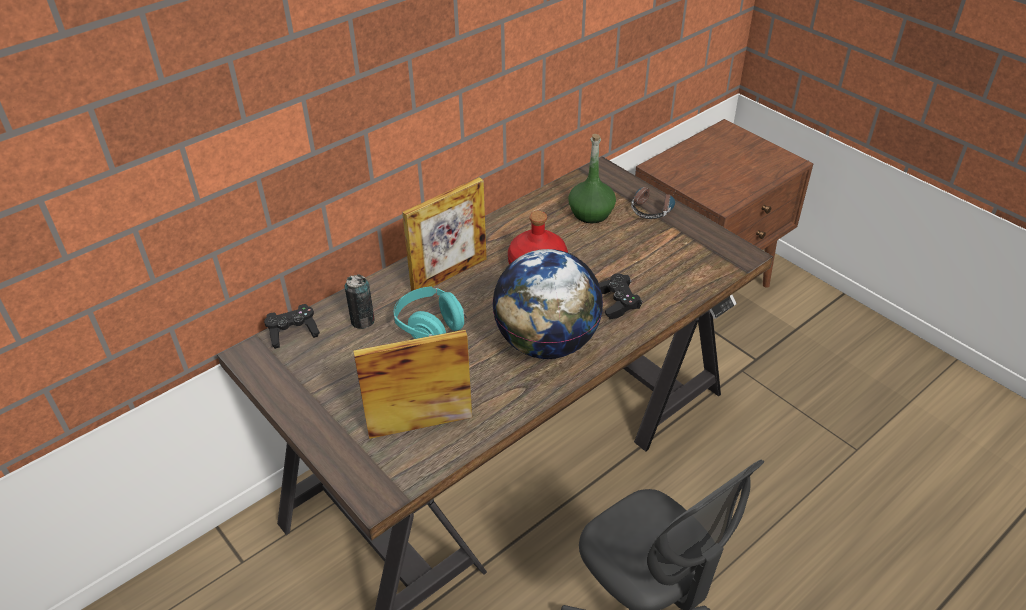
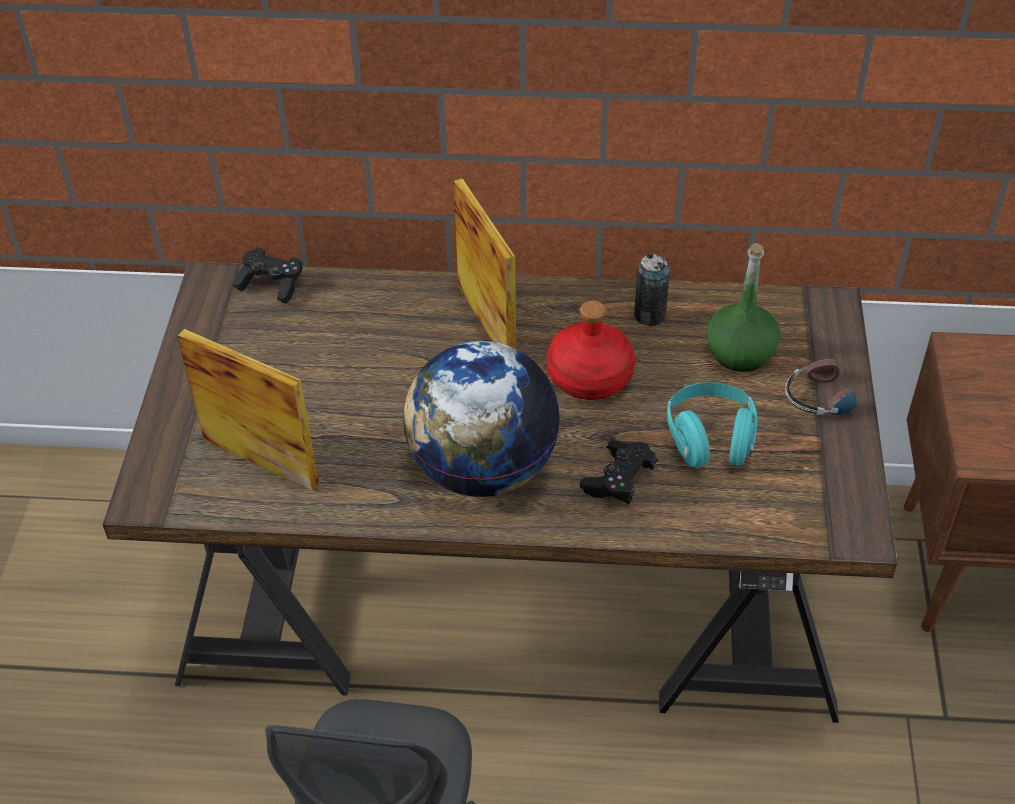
camera: 45 degrees right, 5 degrees up
can [345,274,375,329] -> can moved to [634,254,670,326]
turquoise headphones [394,286,467,339] -> turquoise headphones moved to [667,382,758,468]
picture frame [402,177,487,291] -> picture frame turned 120 degrees counterclockwise [453,178,516,349]

